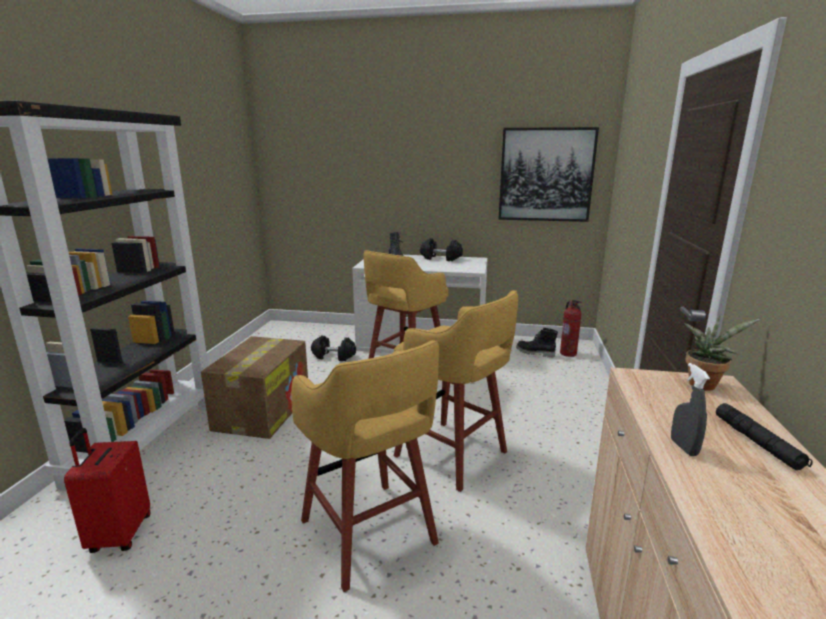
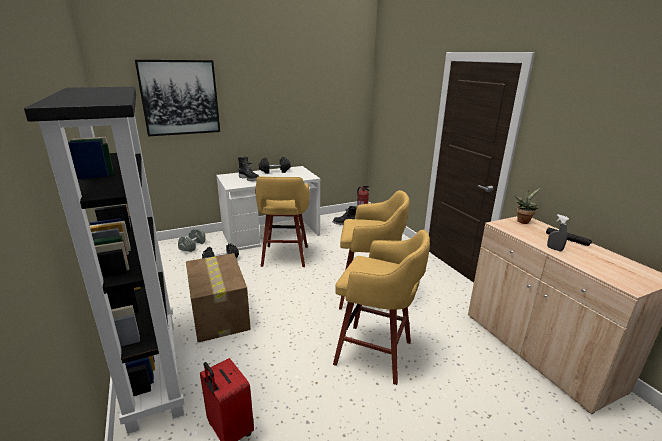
camera: 35 degrees left, 5 degrees up
picture [498,127,599,222] -> picture moved to [135,60,220,136]
none -> grey dumbbell [178,228,205,252]

